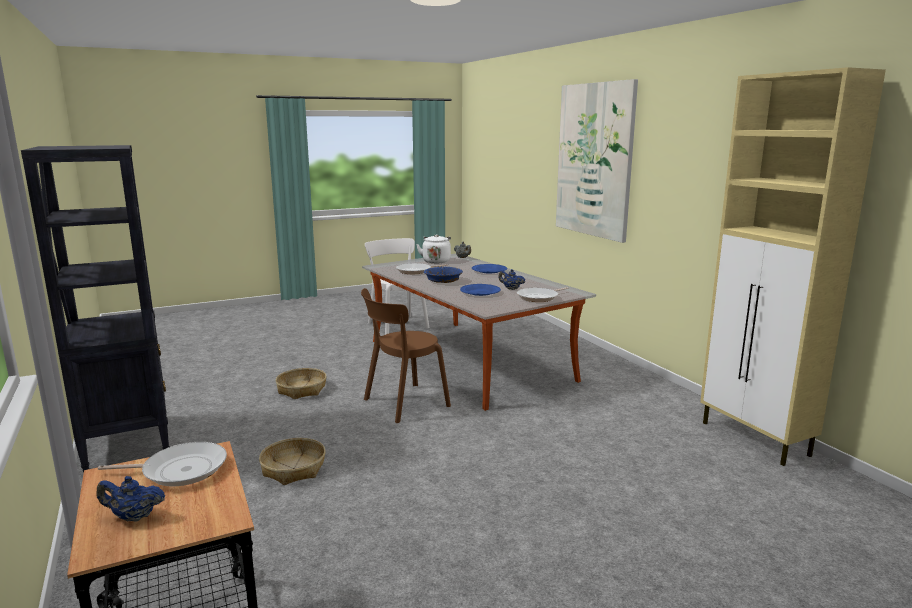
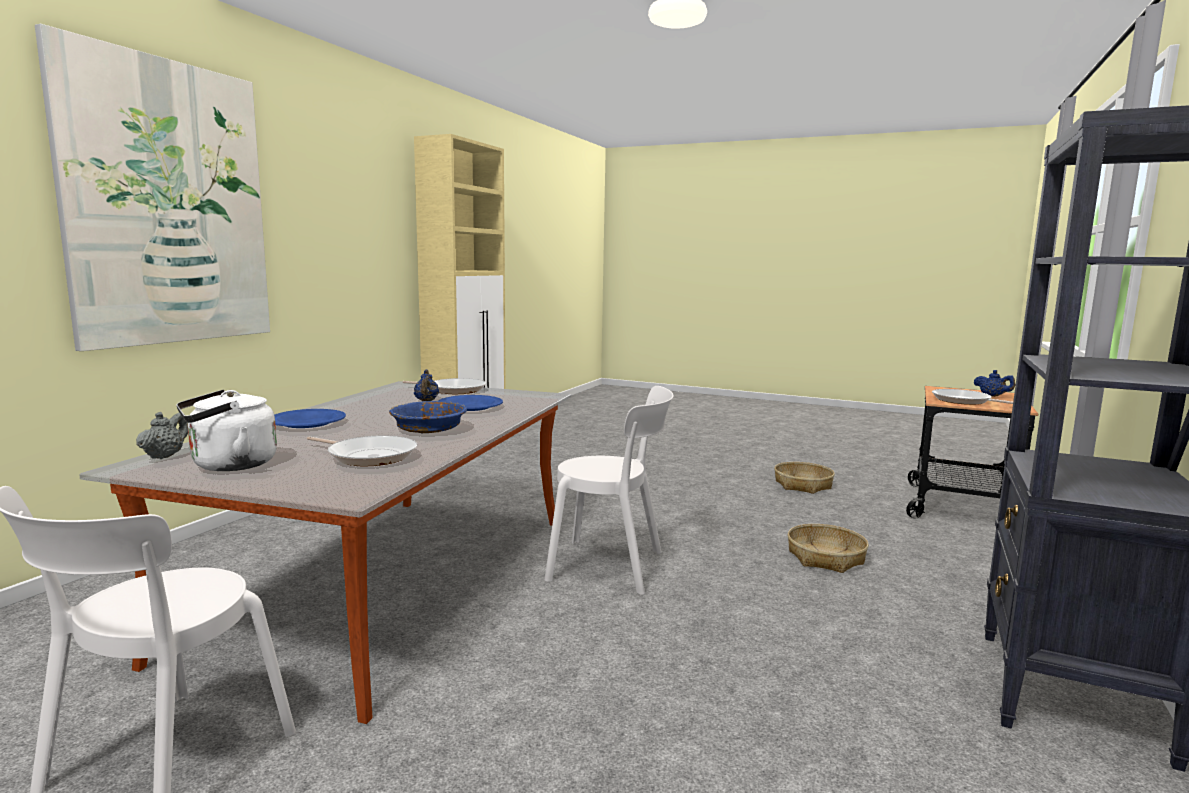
camera: 130 degrees left, 5 degrees down
basket [275,368,327,399] -> basket moved to [774,462,835,494]
brown chair [361,288,451,423] -> white chair [544,386,674,595]

